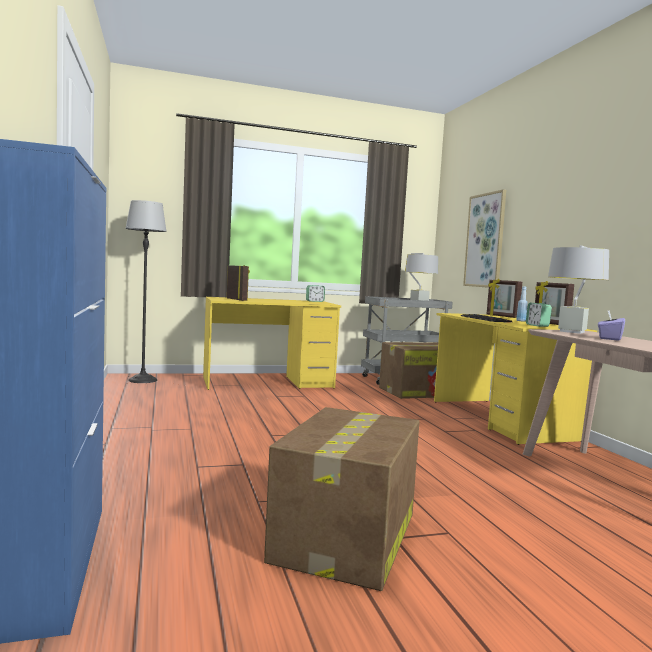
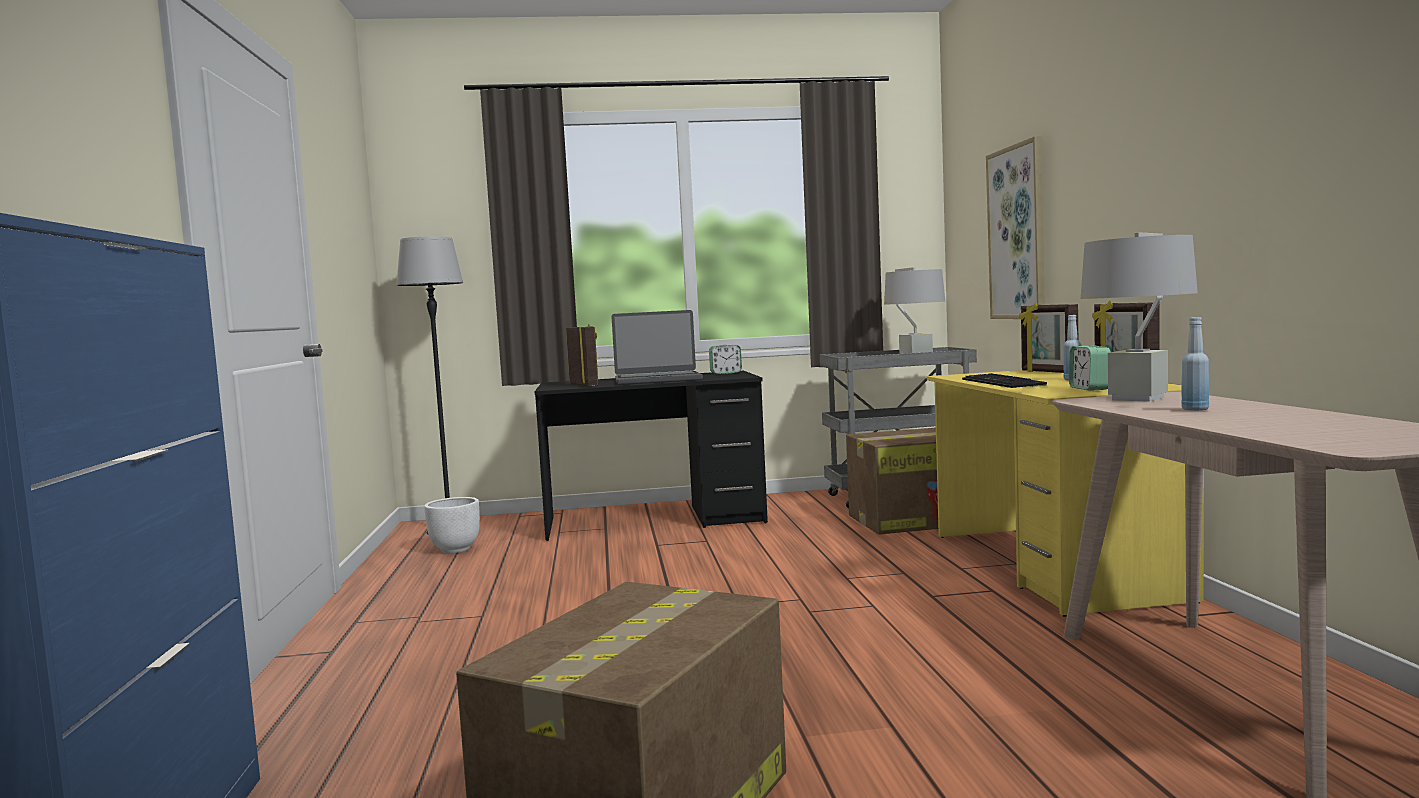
camera: 10 degrees right, 0 degrees up
yellow desk [203,297,341,390] -> black desk [535,371,768,541]
purple tissue box [598,310,625,341] -> blue bottle [1181,317,1209,411]
none -> white planter [424,497,480,553]
none -> laptop [612,310,703,385]

